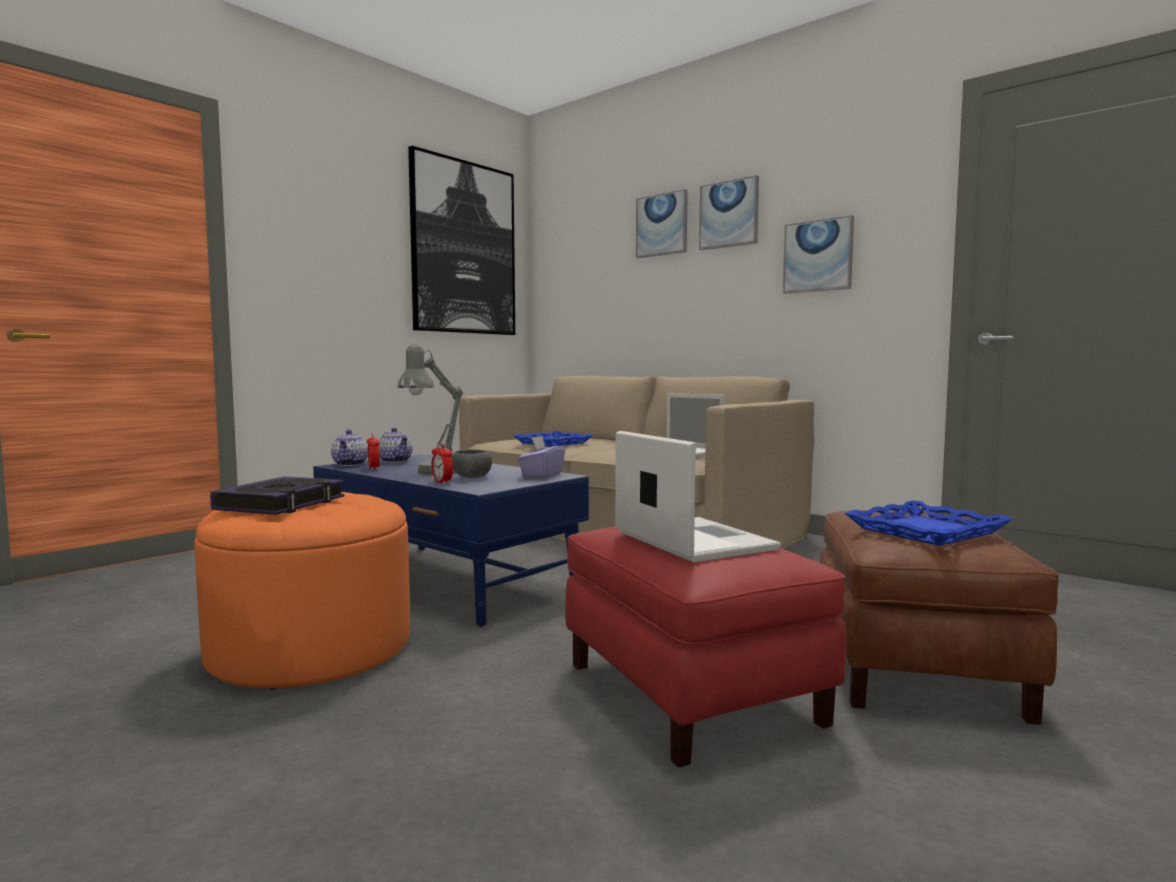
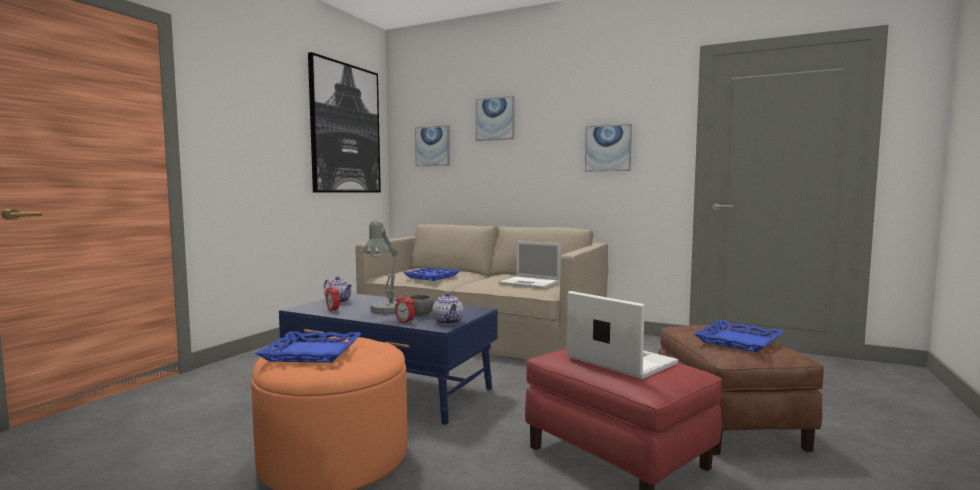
camera: 15 degrees left, 0 degrees up
book [210,477,345,515] -> blue tray [255,331,362,363]
teapot [331,430,368,466] -> teapot moved to [432,292,464,325]
purple tissue box [518,436,565,479] -> none
picture [699,175,759,250] -> picture moved to [415,126,450,166]

